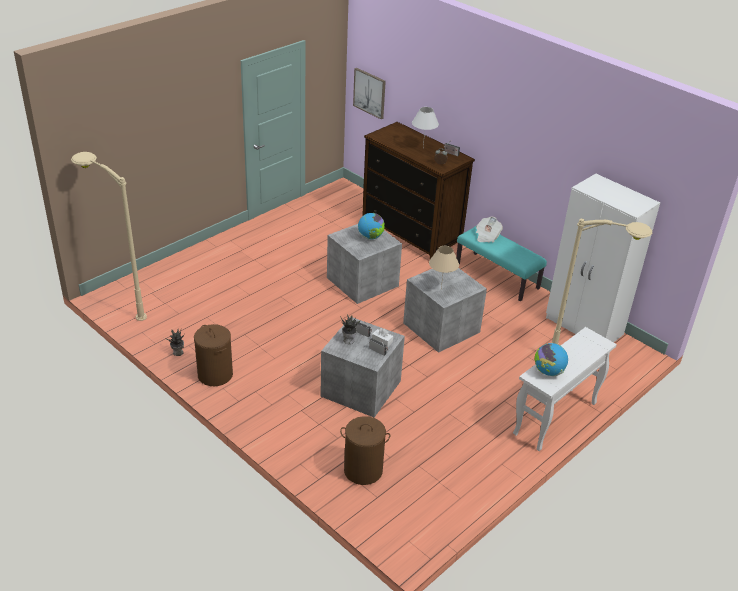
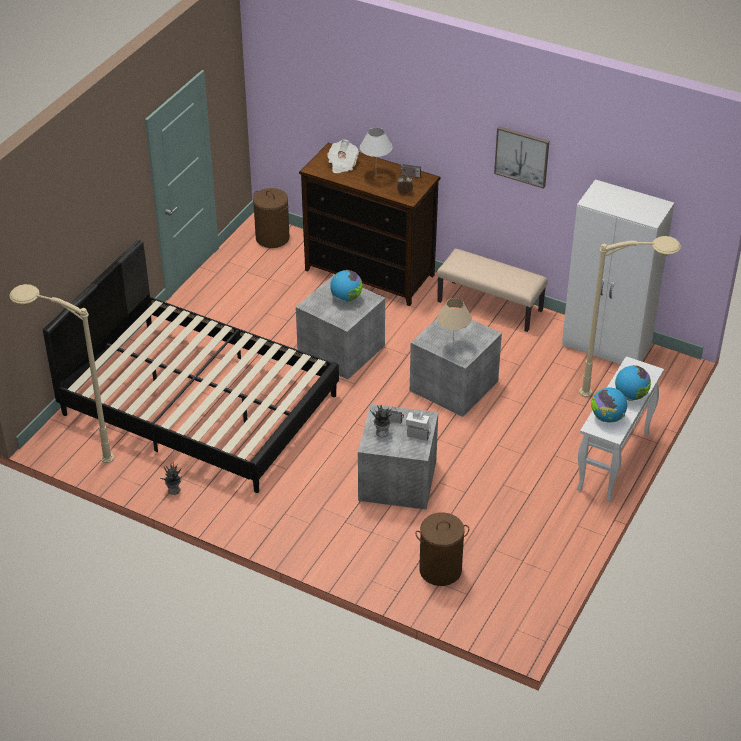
camera: 15 degrees left, 5 degrees up
brown laundry basket [194,324,233,386] -> brown laundry basket moved to [253,188,290,248]
picture [353,68,386,119] -> picture moved to [494,127,549,189]
turquoise bench [456,226,547,301] -> beige bench [437,249,547,332]
newspaper [476,217,503,242] -> newspaper moved to [327,140,359,173]
none -> black bed [43,240,339,493]
none -> globe [615,365,651,401]

